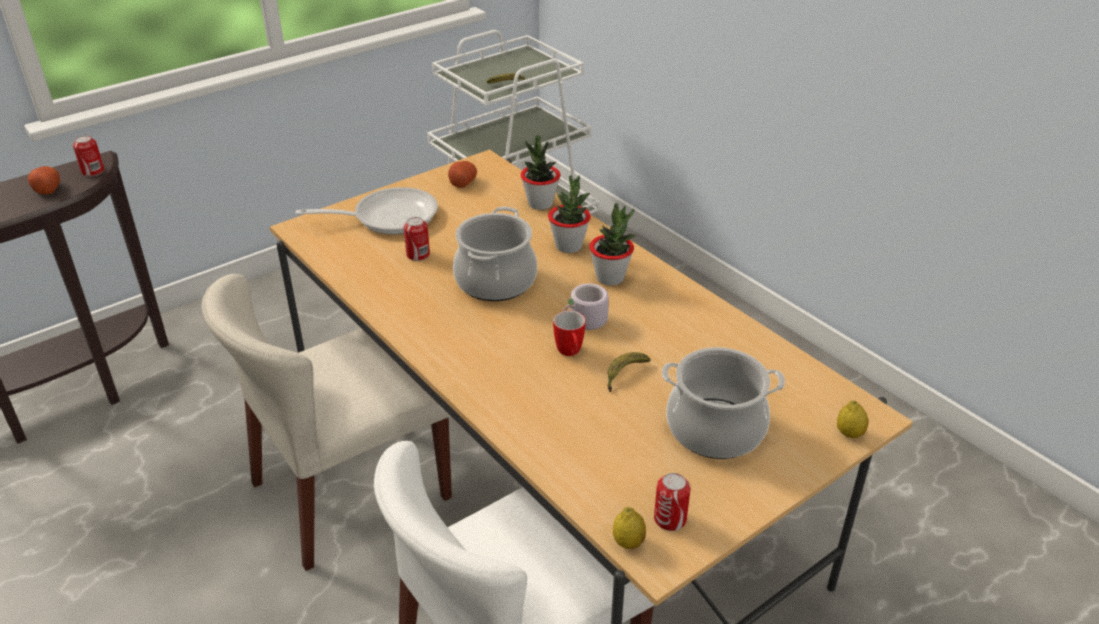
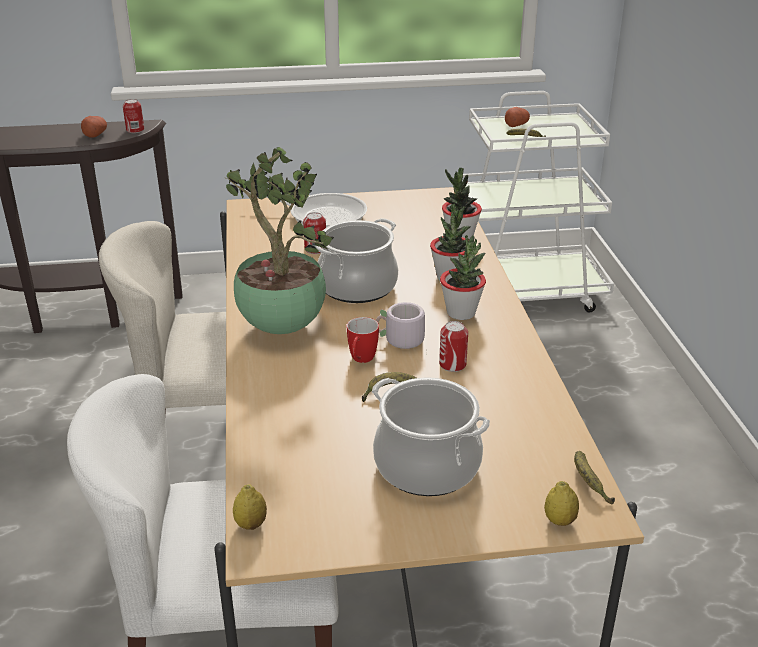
camera: 30 degrees right, 5 degrees down
potato [448,161,477,188] -> potato moved to [505,107,530,127]
can [654,473,691,531] -> can moved to [439,321,468,372]
none -> potted plant [224,147,334,334]
none -> banana [574,451,615,505]

